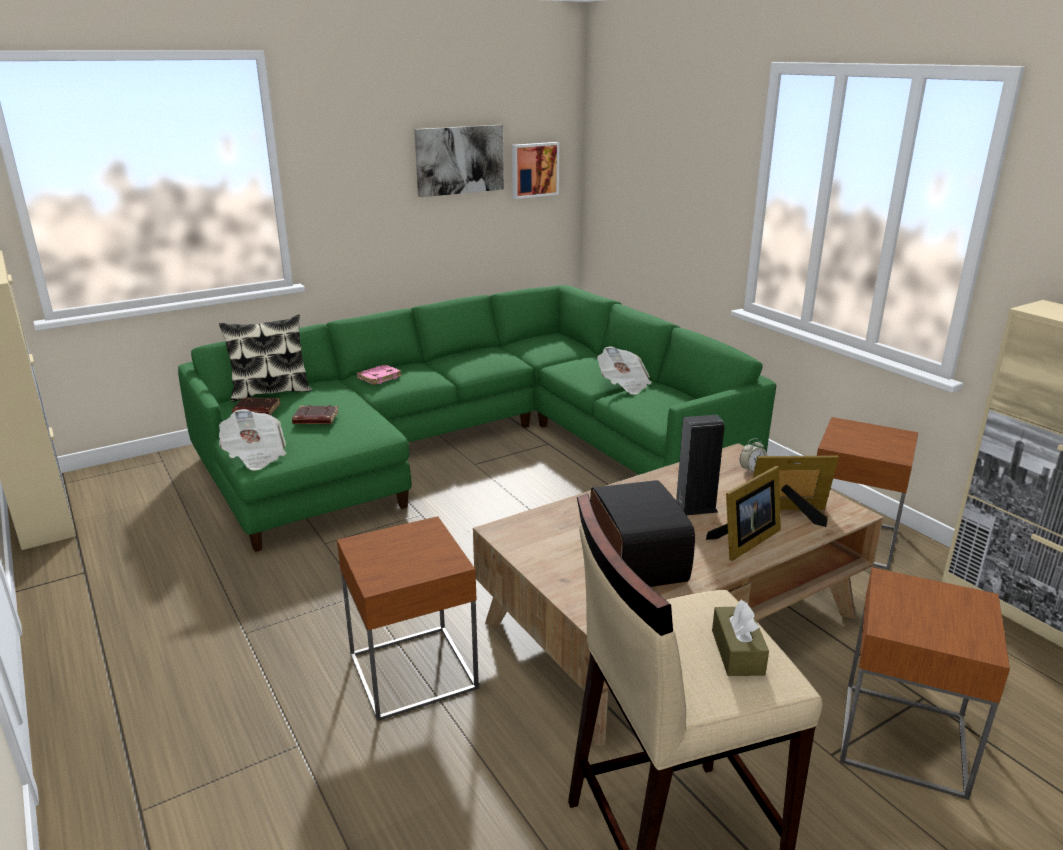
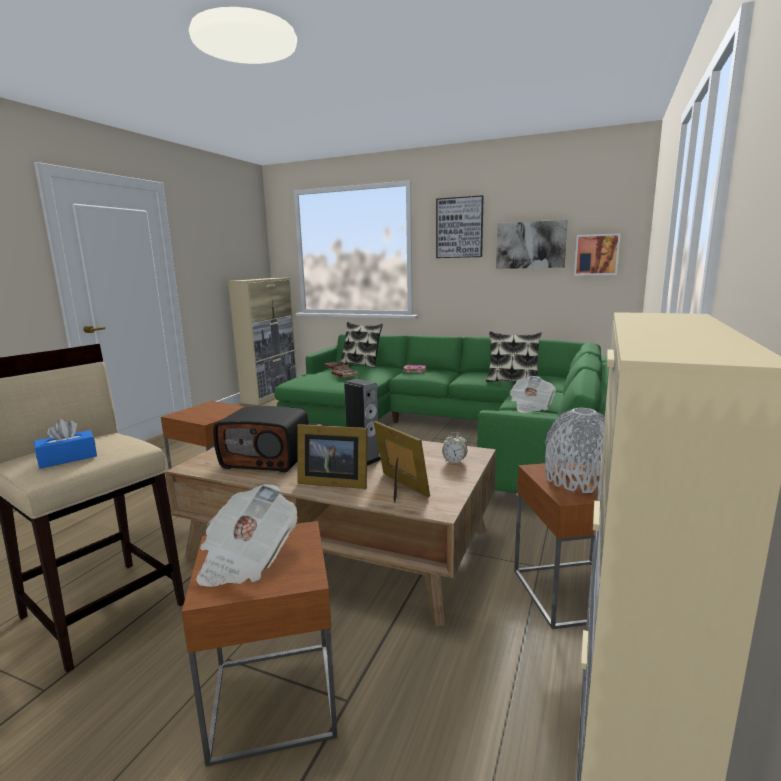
camera: 55 degrees right, 10 degrees down
newspaper [219,409,287,471] -> newspaper moved to [196,484,298,587]
radio [590,480,695,587] -> radio turned 60 degrees clockwise [213,406,309,473]
brown tissue box [712,600,769,676] -> blue tissue box [34,419,97,469]
none -> picture [436,195,484,258]
none -> pillow [486,332,542,382]
none -> grey vase [545,408,605,493]

